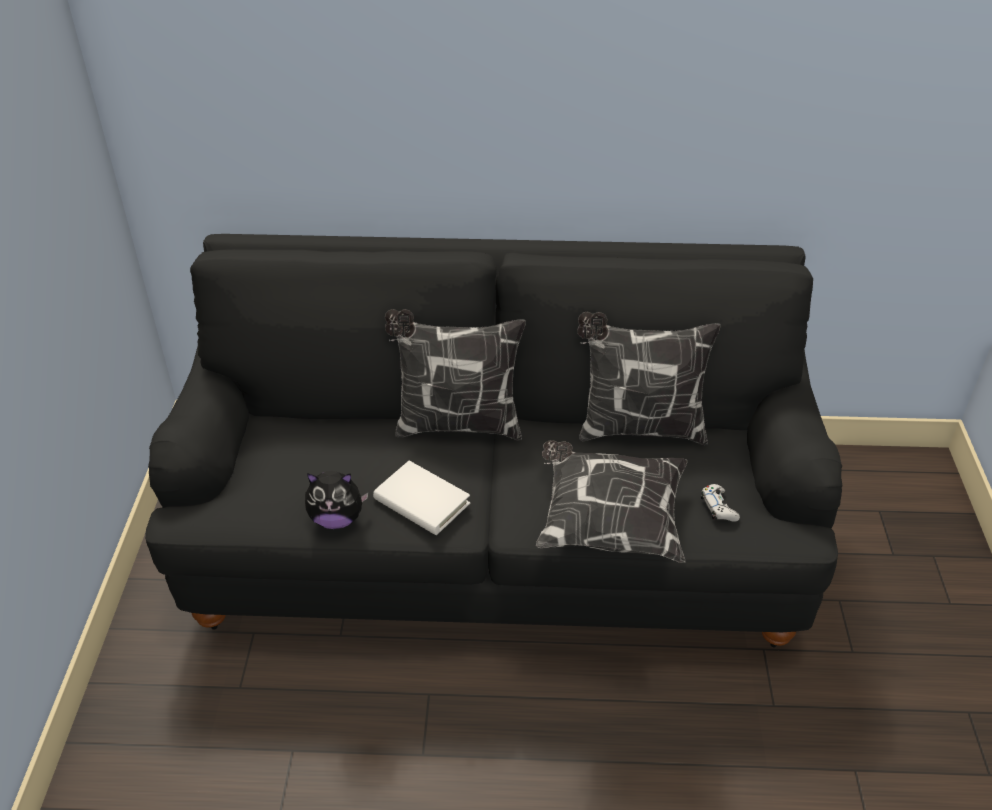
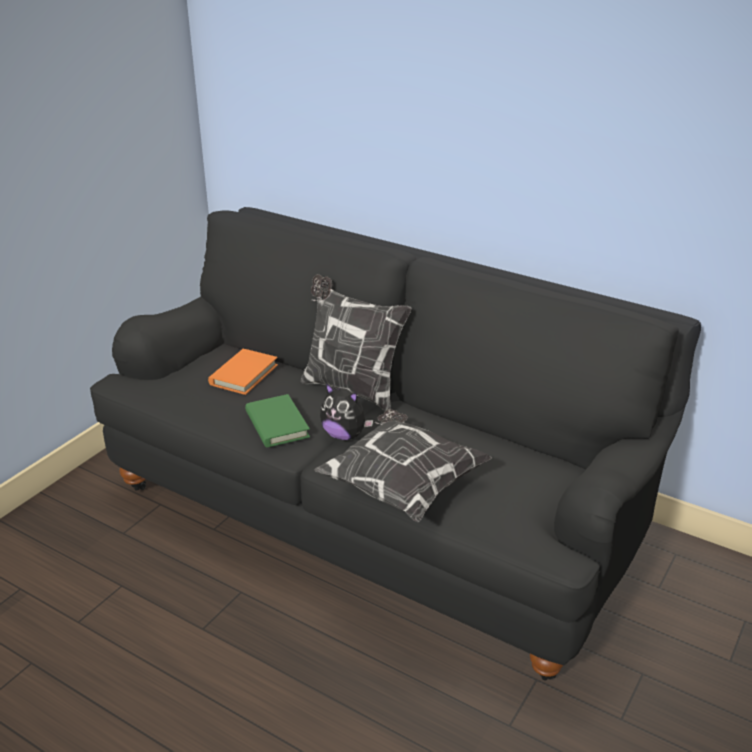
camera: 30 degrees right, 10 degrees down
plush toy [305,471,369,529] -> plush toy moved to [320,383,373,440]
white book [373,461,470,535] -> green book [245,394,310,448]
pillow [578,312,720,445] -> none
white game controller [701,484,740,522] -> none
none -> orange book [208,349,278,395]

